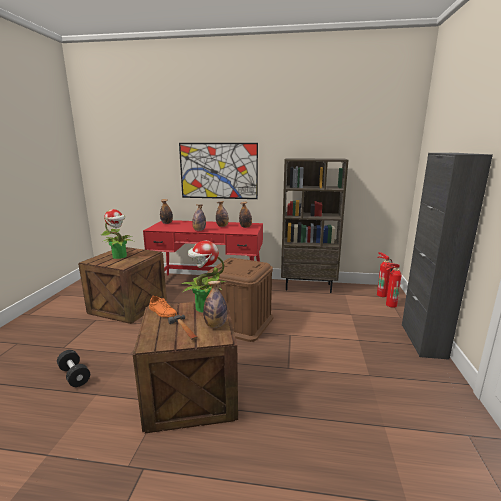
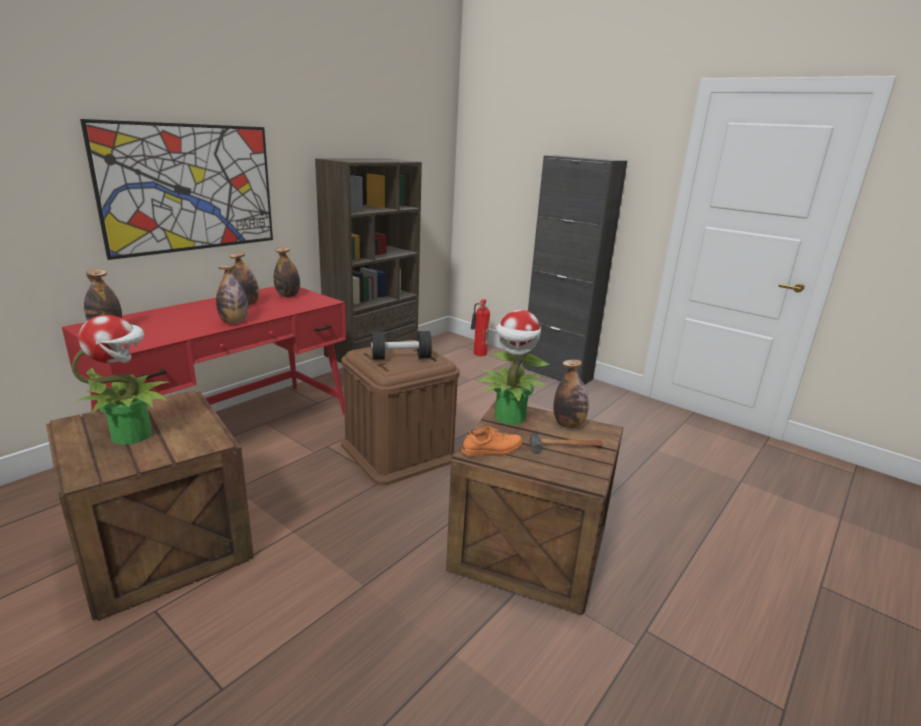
camera: 60 degrees left, 5 degrees up
black dumbbell [57,350,90,387] -> black dumbbell moved to [371,331,432,360]
fire extinguisher [377,252,392,297] -> none

